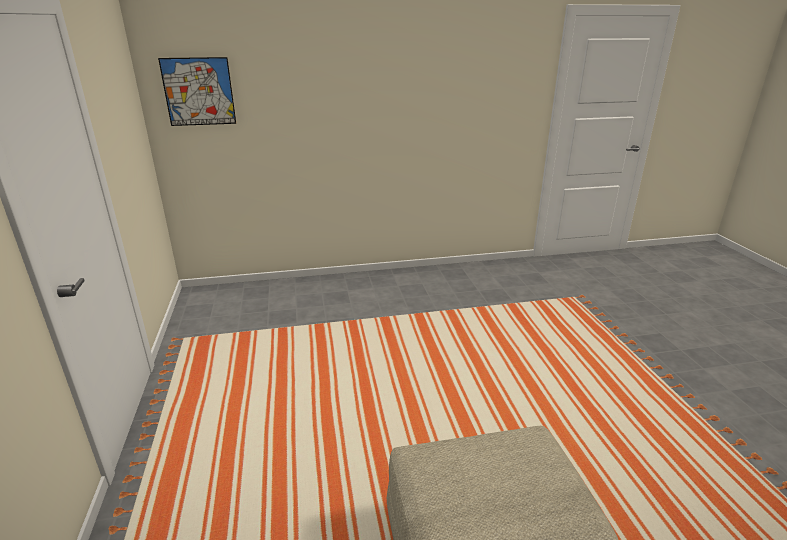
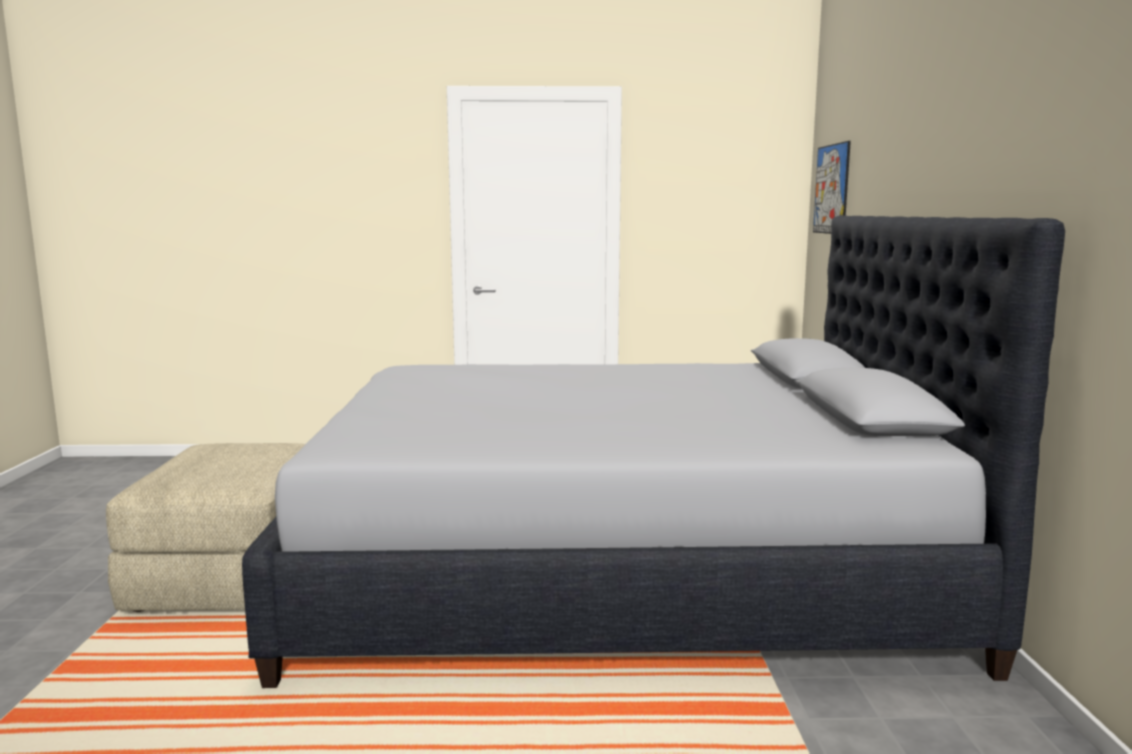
camera: 100 degrees right, 15 degrees down
none -> grey bed [242,215,1065,688]

